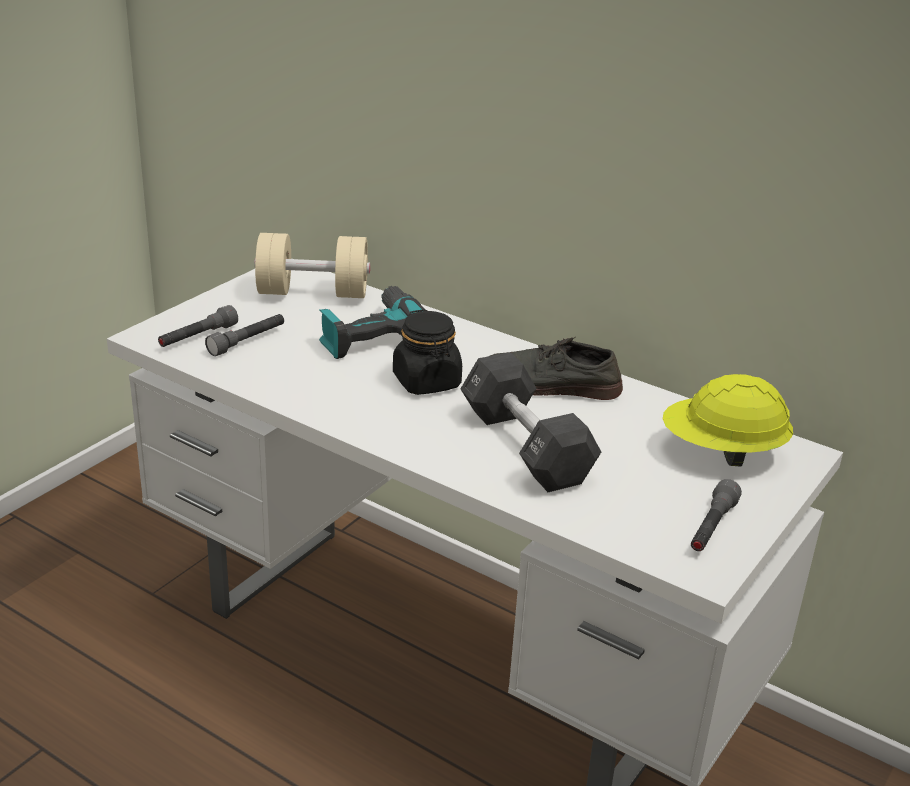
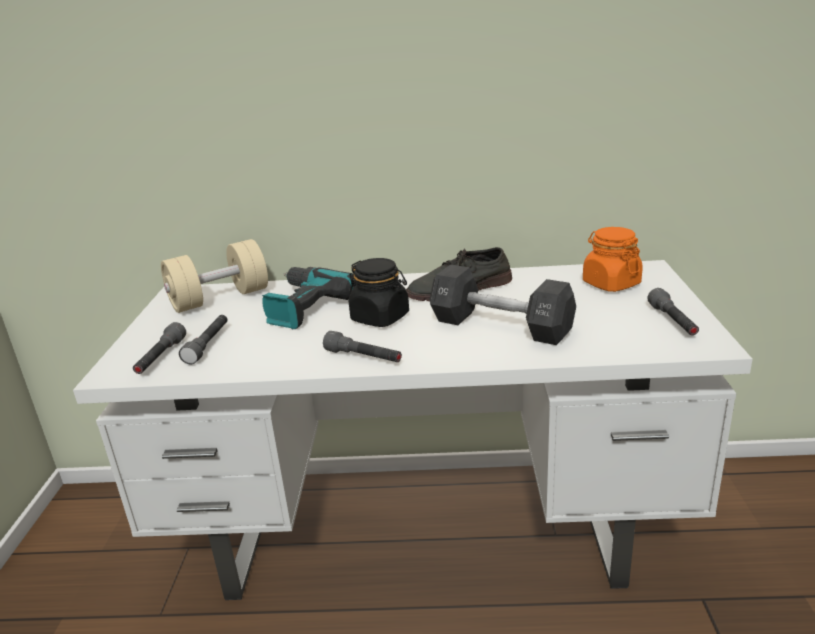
camera: 30 degrees left, 5 degrees down
yellow hard hat [663,374,793,467] -> orange jar [583,227,643,292]
none -> grey flashlight [323,331,402,362]

